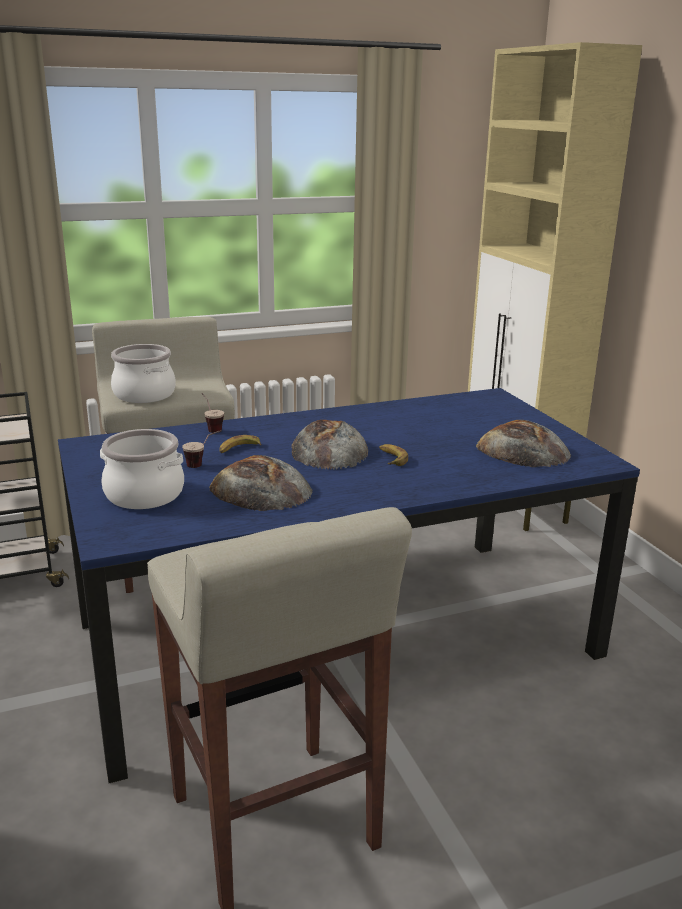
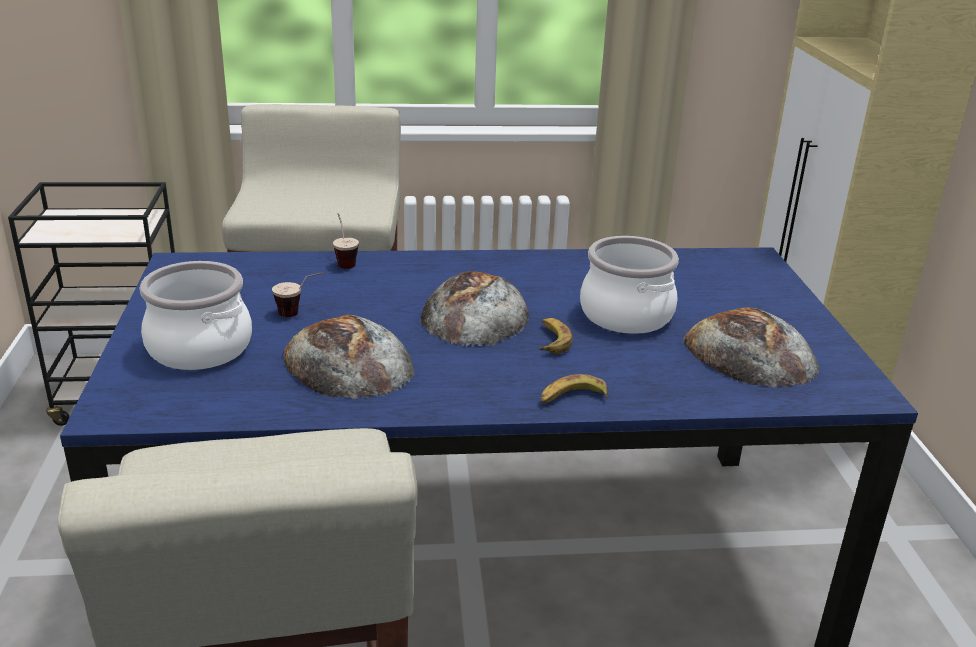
camera: 15 degrees right, 5 degrees up
cooking pot [111,344,176,403] -> cooking pot moved to [580,236,679,334]
banana [219,435,261,453] -> banana moved to [541,374,609,404]

